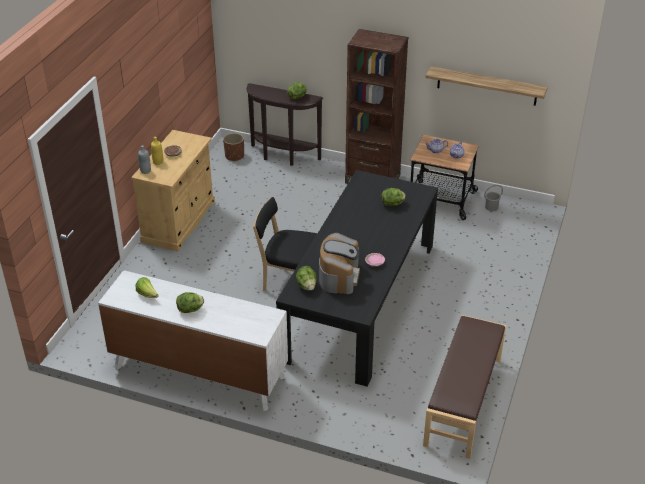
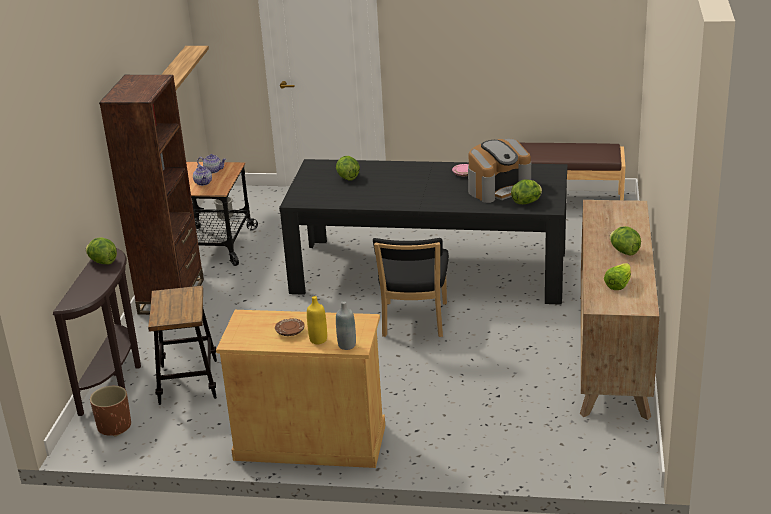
camera: 100 degrees left, 10 degrees down
white dresser [98,270,288,411] -> brown dresser [580,200,659,420]
coffee machine [319,233,360,294] -> coffee machine turned 150 degrees clockwise [468,139,531,203]
none -> stool [148,286,217,405]

